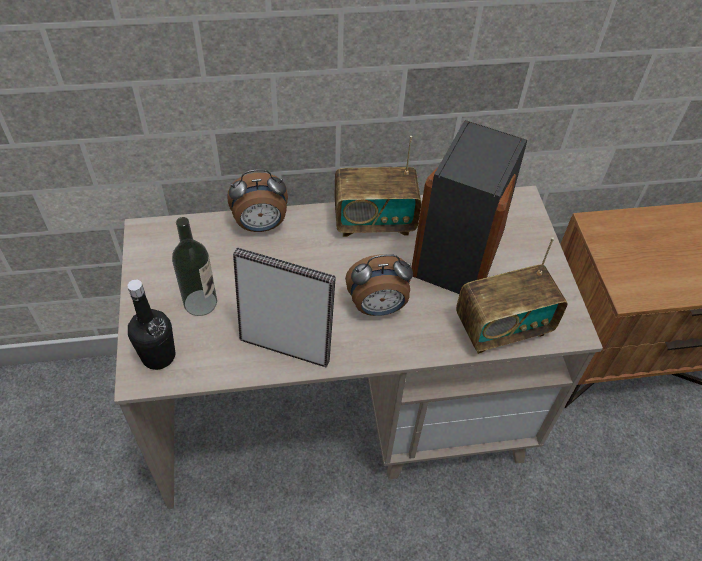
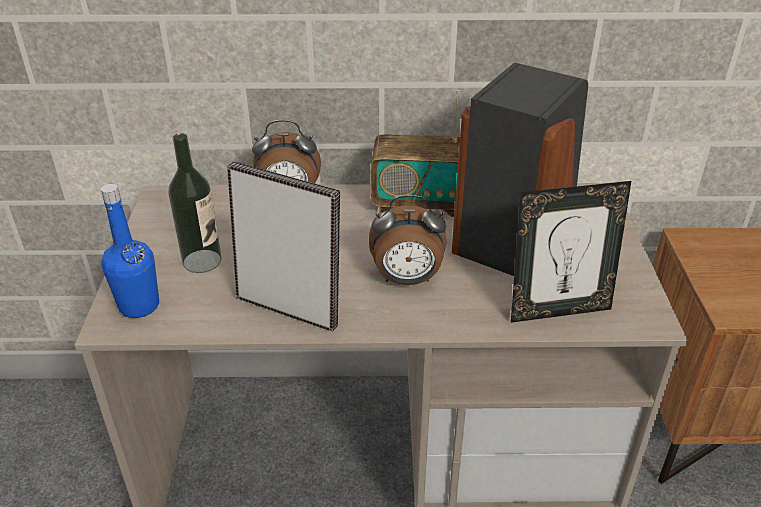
camera: 10 degrees right, 15 degrees down
black bottle [128,279,175,370] -> blue bottle [101,184,159,318]
radio [456,237,567,354] -> picture frame [511,181,631,323]

